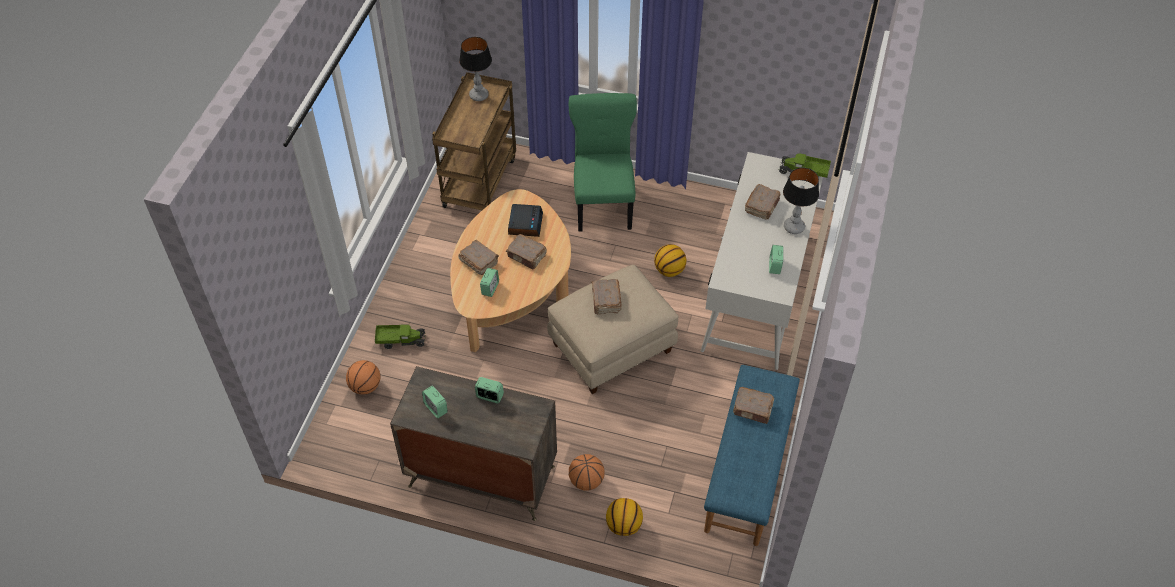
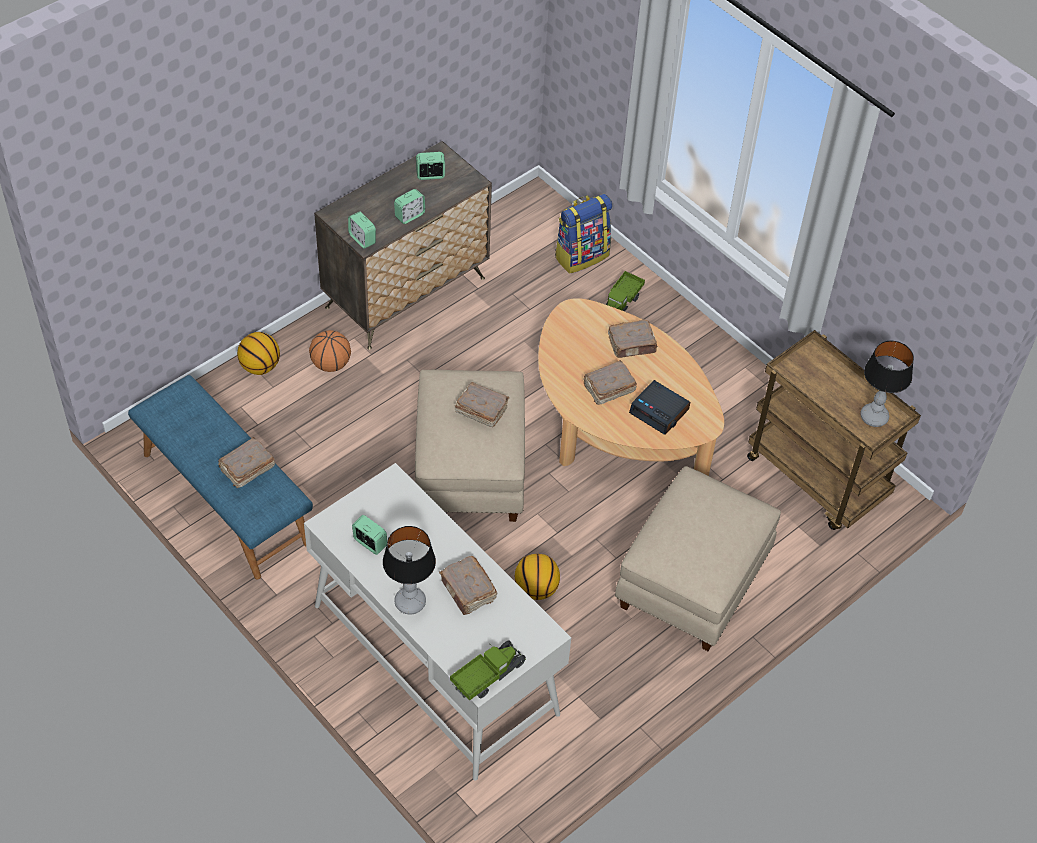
camera: 120 degrees right, 0 degrees up
basketball [346,360,381,395] -> backpack [555,194,612,274]
alarm clock [480,268,499,297] -> alarm clock moved to [348,212,376,249]
green chair [569,93,637,232] -> beige ottoman [615,466,781,651]

